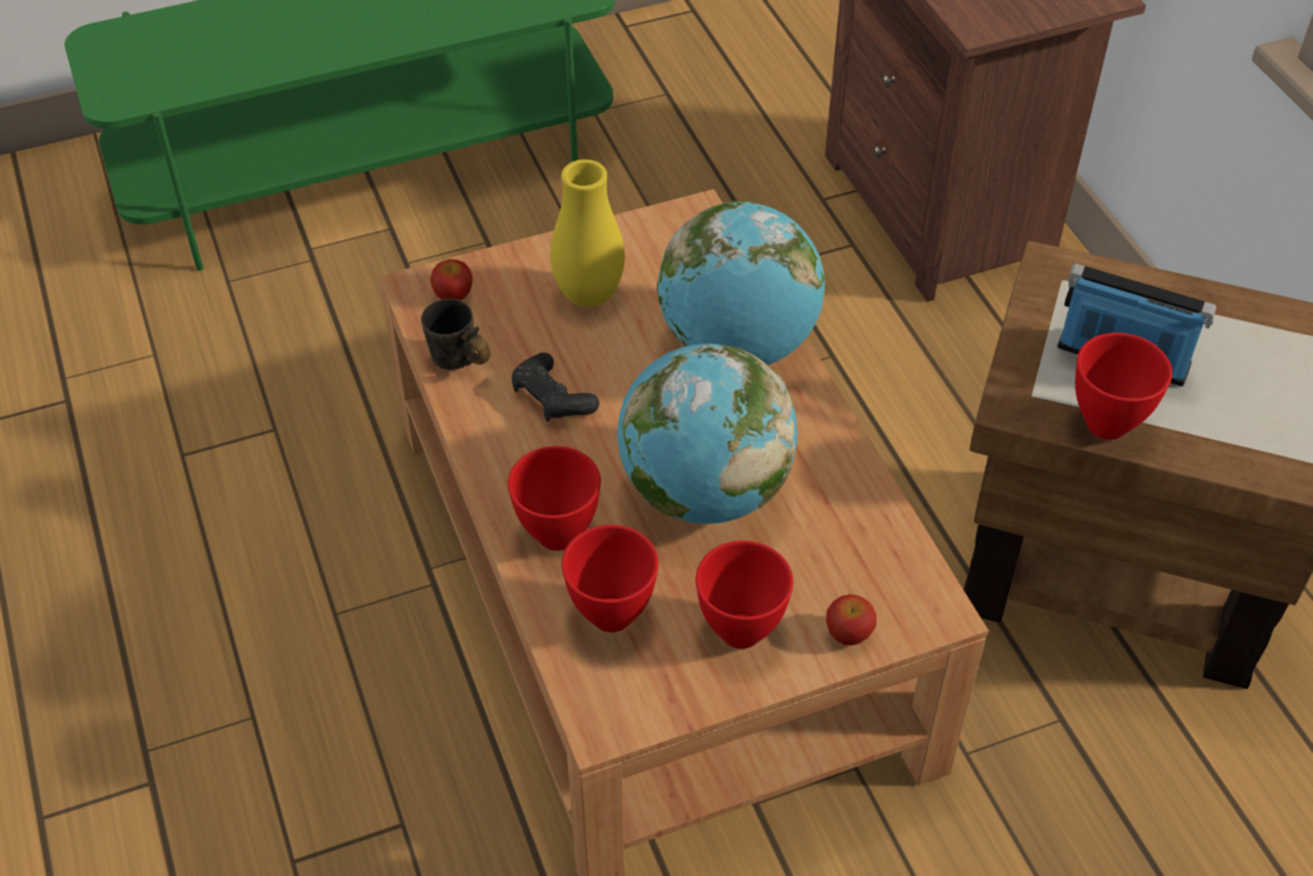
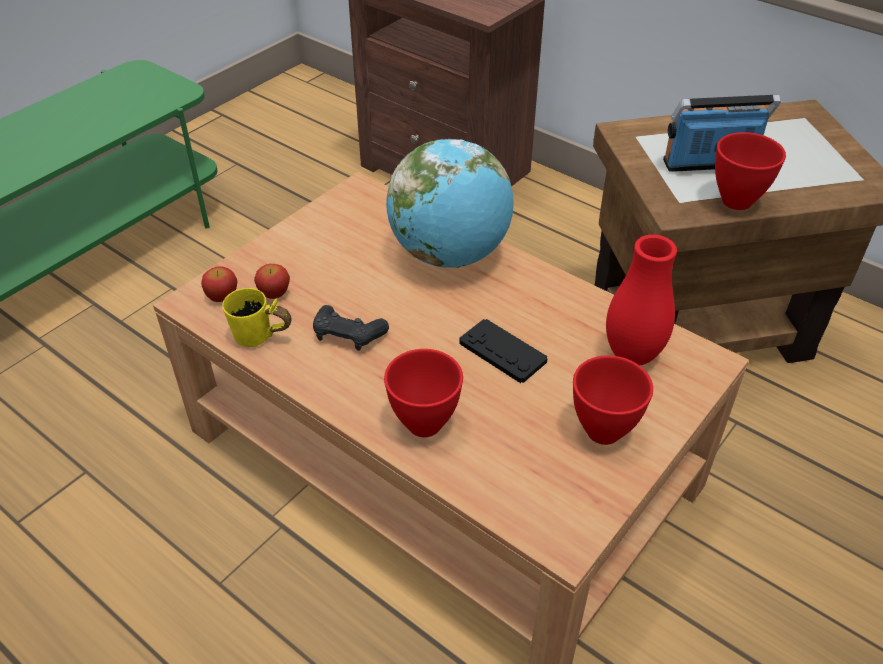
camera: 30 degrees left, 5 degrees down
grey mug [421,299,491,370] -> yellow mug [222,288,292,347]
yellow vase [550,159,625,307] -> none
red bowl [562,525,659,632] -> none
globe [617,343,798,524] -> black game controller [459,319,548,383]
apple [826,594,876,645] -> apple moved to [254,264,290,299]
none -> red vase [606,235,677,366]

